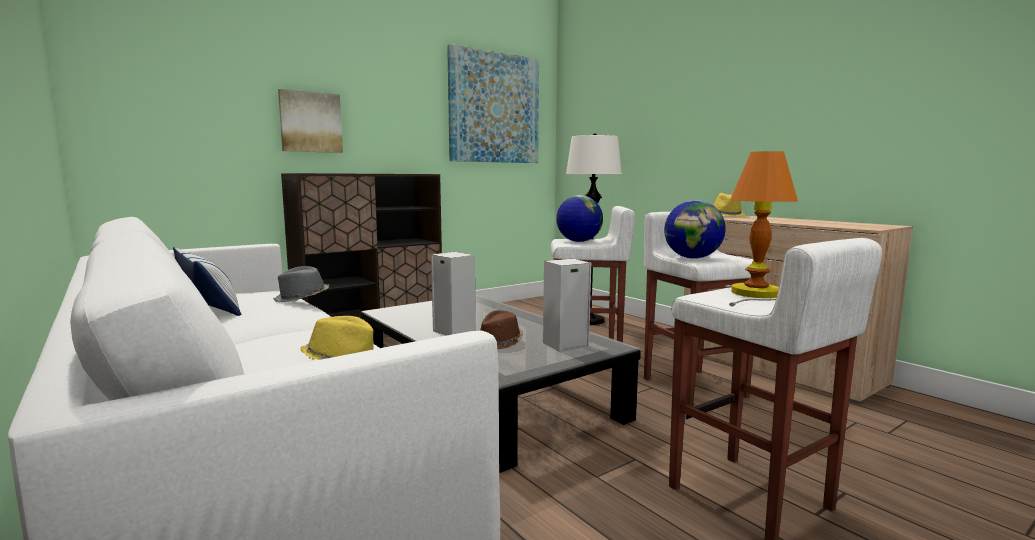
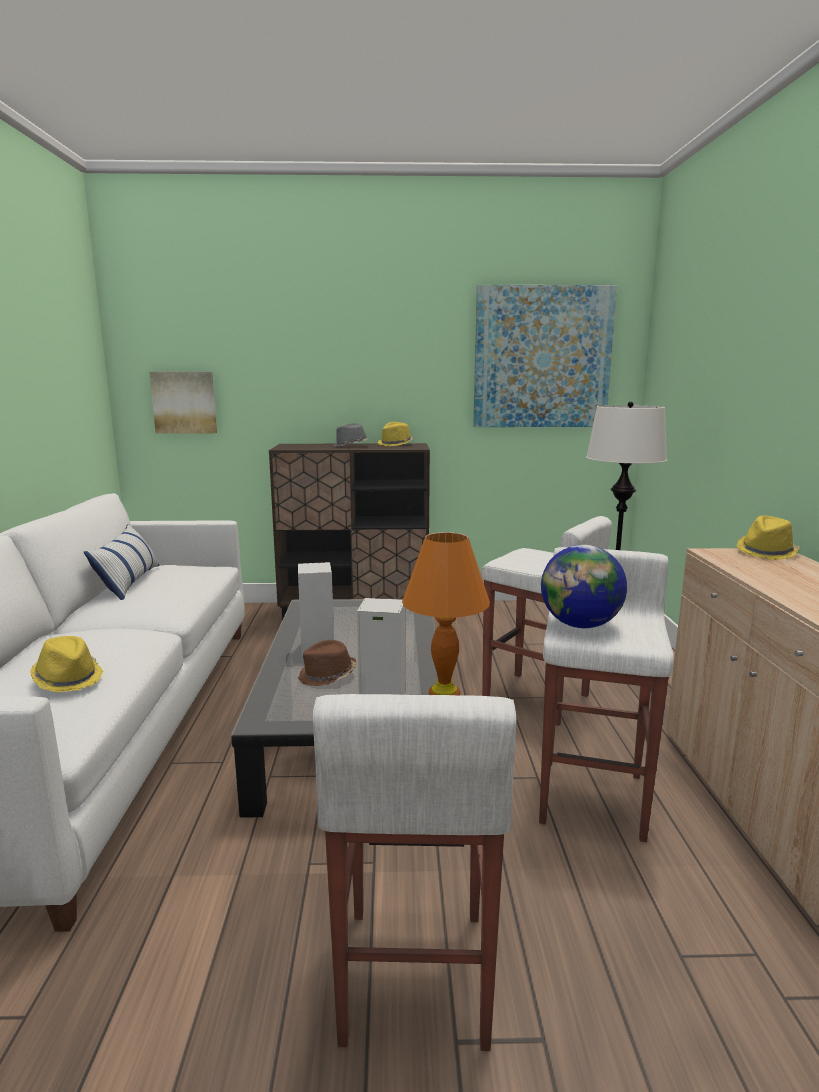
camera: 35 degrees right, 5 degrees up
grey hat [273,266,329,302] -> grey hat moved to [333,423,369,447]
picture [278,89,343,153] -> picture moved to [149,372,217,433]
globe [556,195,603,242] -> none
none -> yellow hat [377,422,413,446]

